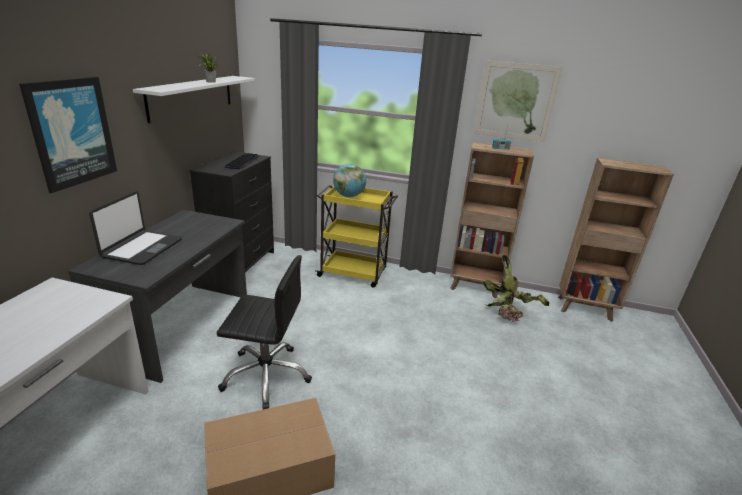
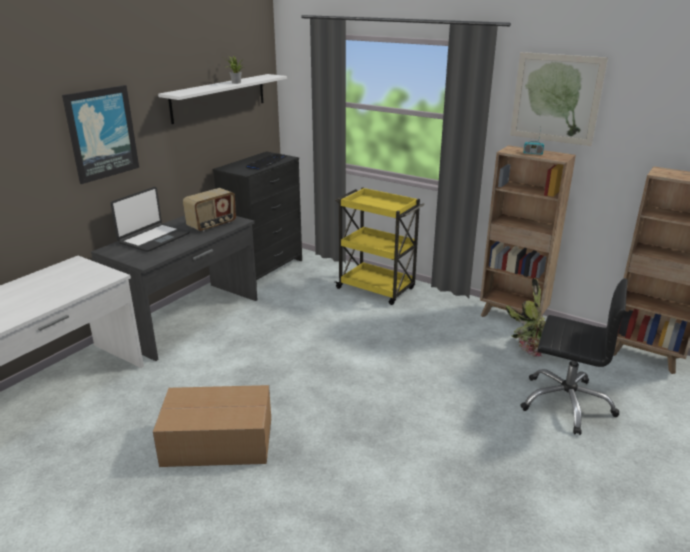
camera: 20 degrees right, 0 degrees up
black office chair [217,255,312,409] -> black office chair moved to [521,278,628,435]
globe [333,164,366,197] -> none
none -> radio [183,188,236,231]

